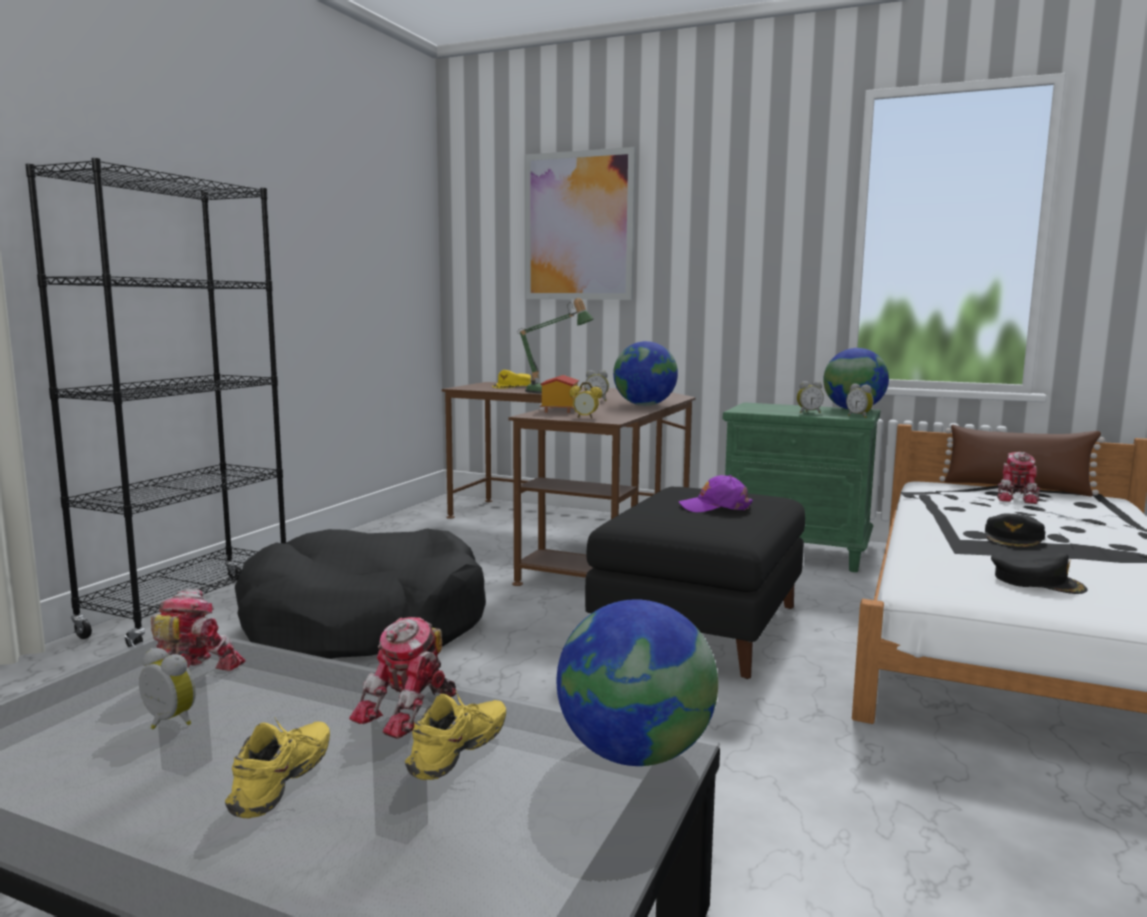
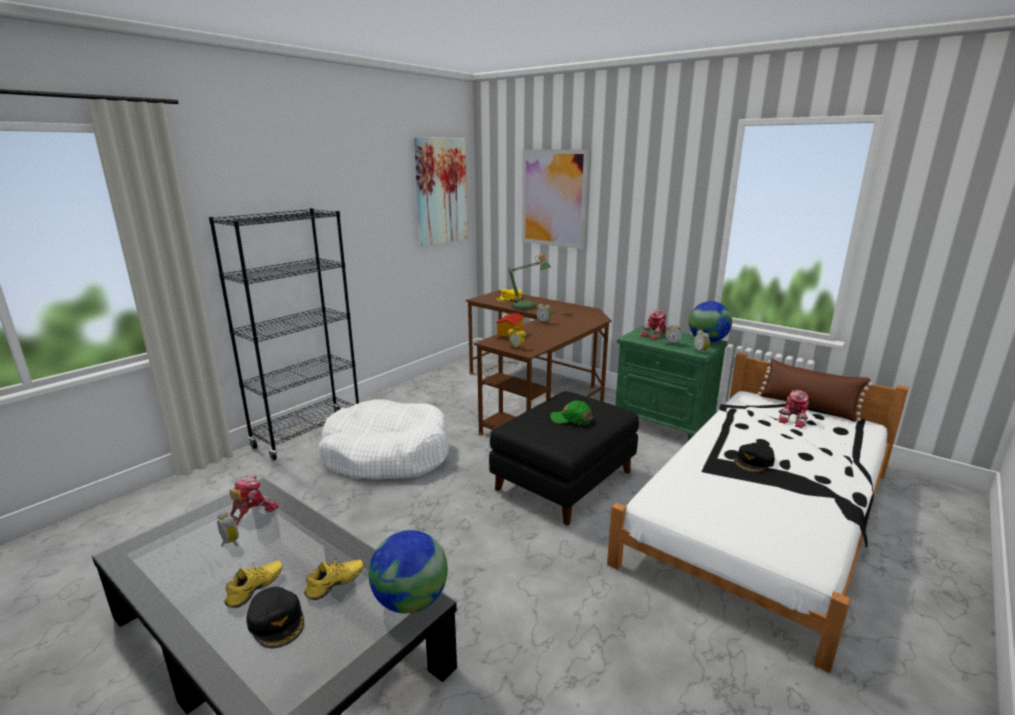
camera: 15 degrees right, 10 degrees up
black dog bed [235,528,486,659] -> white dog bed [318,399,449,480]
toy robot [349,617,456,739] -> toy robot moved to [640,310,667,340]
globe [613,341,678,406] -> none
purple cap [679,475,753,512] -> green cap [550,400,593,425]
black cap [991,552,1088,594] -> black cap moved to [246,587,304,648]
none -> picture [414,137,468,247]

